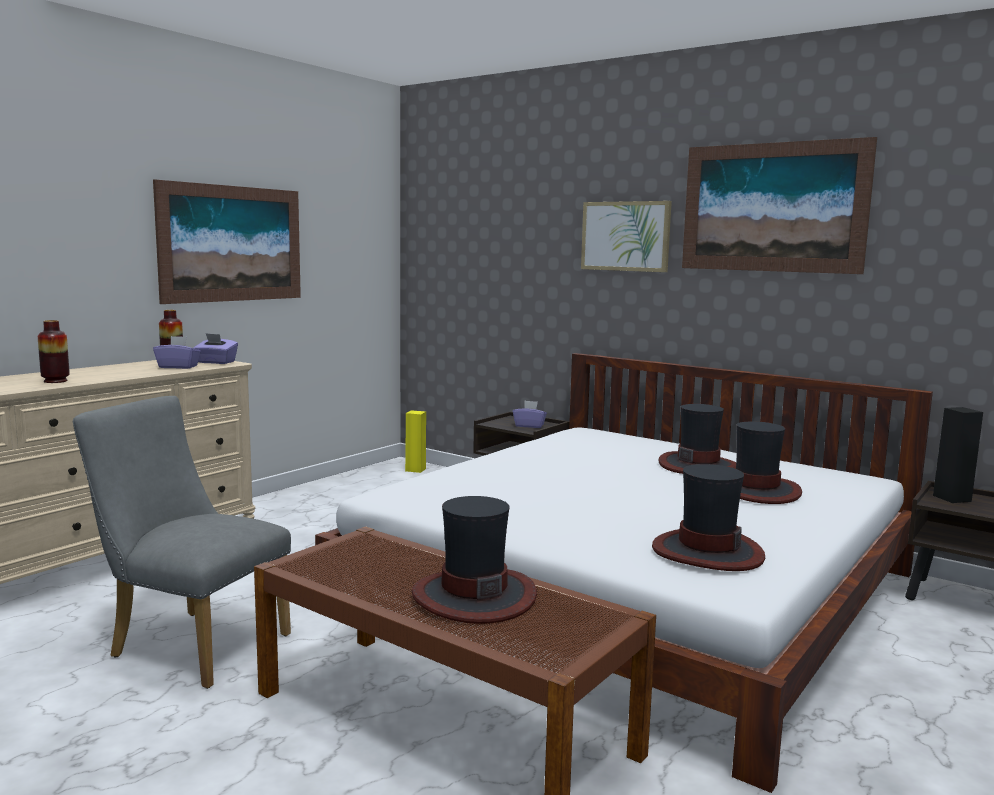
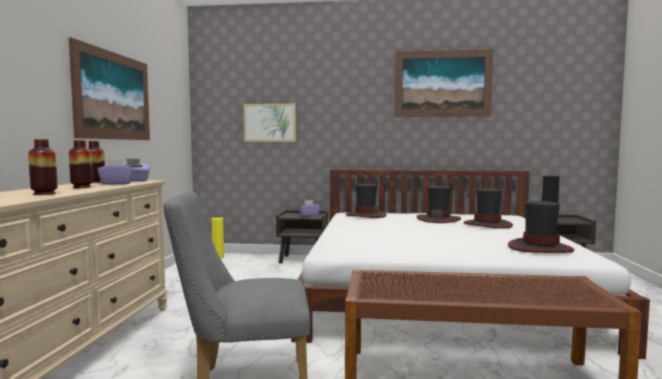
camera: 30 degrees left, 5 degrees down
hat [412,496,537,624] -> hat moved to [346,184,386,218]
picture [581,201,672,272] -> picture moved to [243,104,296,142]
none -> vase [69,140,93,188]

